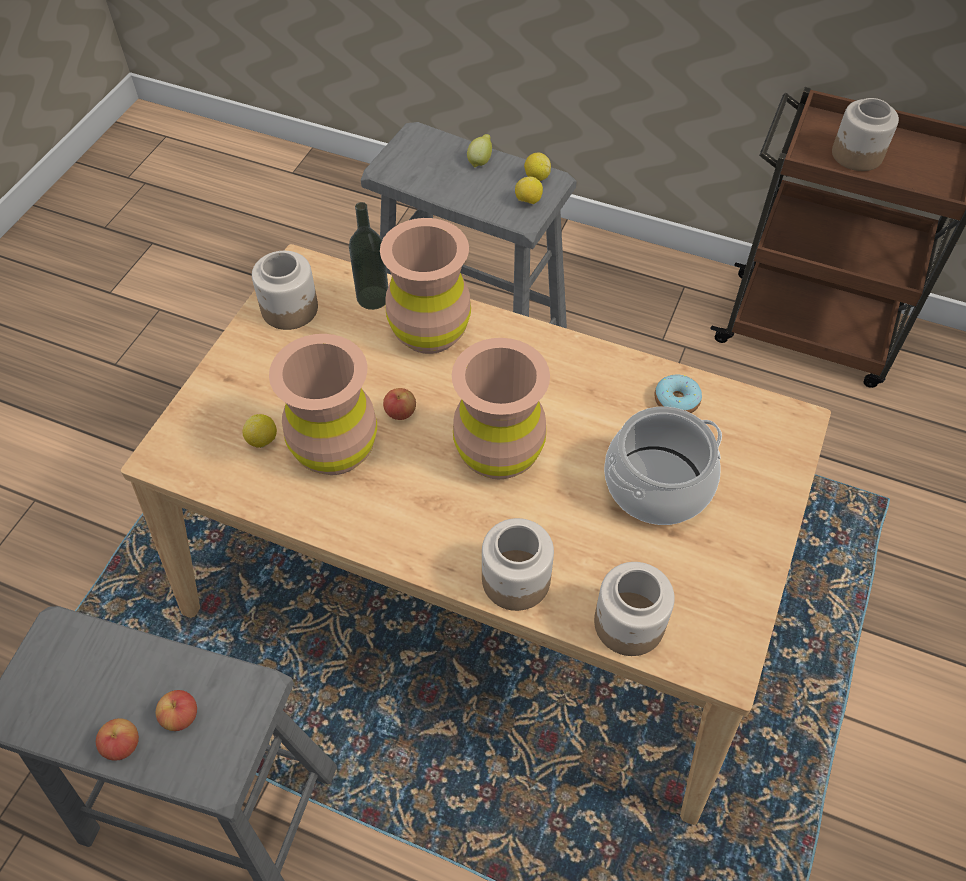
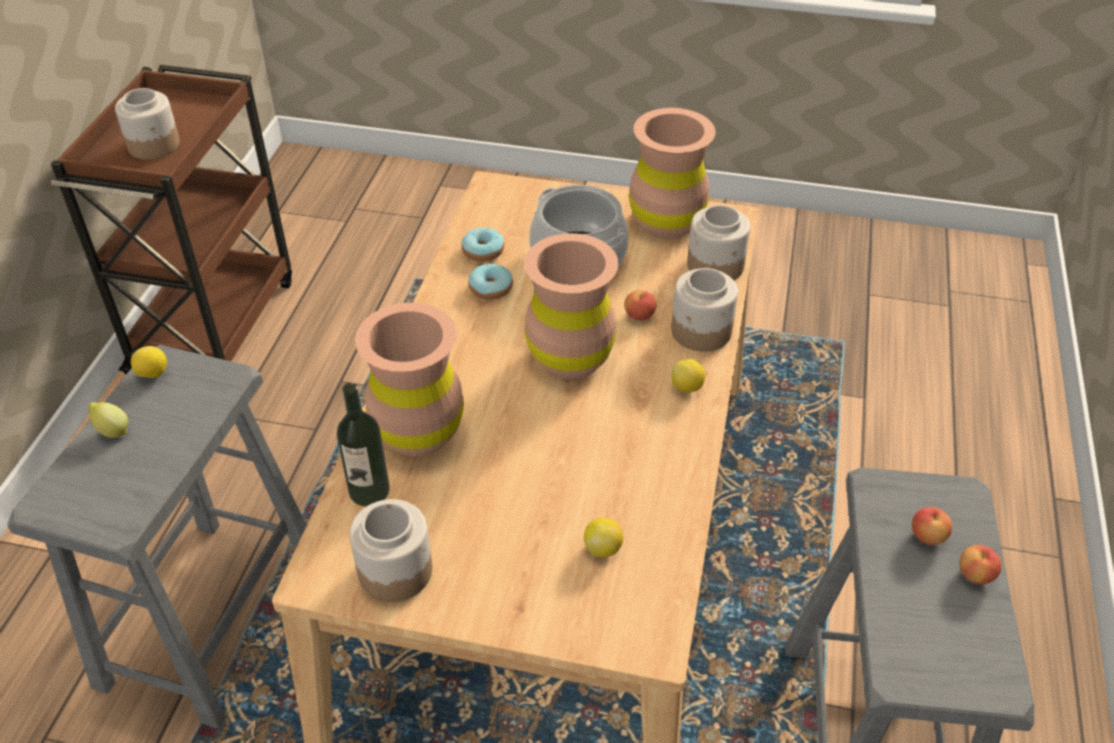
camera: 100 degrees left, 10 degrees down
brown vase [269,334,377,475] -> brown vase moved to [629,108,716,239]
apple [383,388,416,420] -> apple moved to [625,290,656,321]
lemon [515,177,543,204] -> lemon moved to [672,359,706,392]
none -> donut [468,264,513,300]

